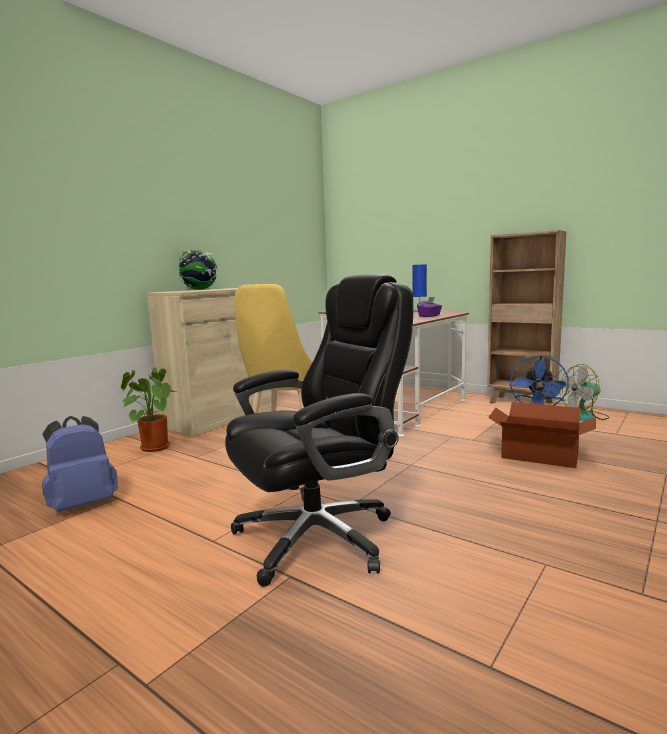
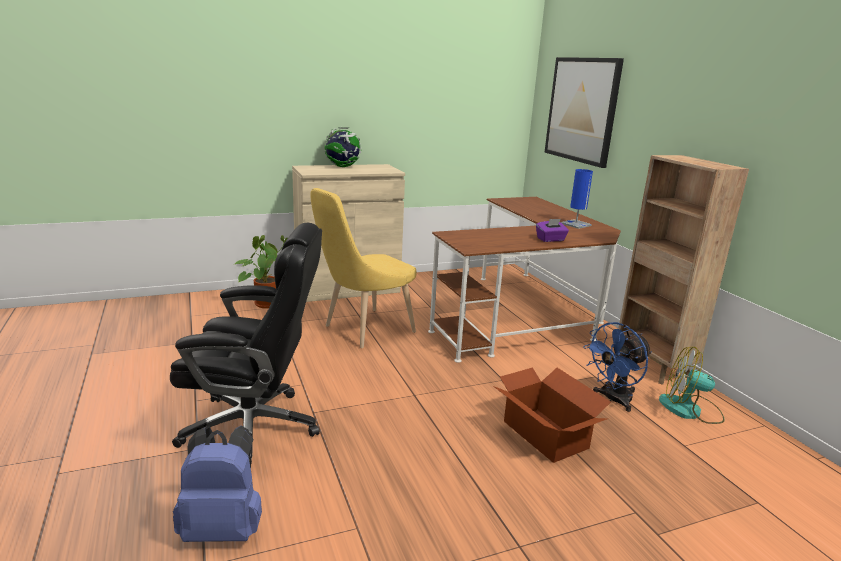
camera: 30 degrees right, 10 degrees up
blue backpack [42,416,118,511] -> blue backpack moved to [173,425,262,542]
none -> picture [545,57,624,168]

